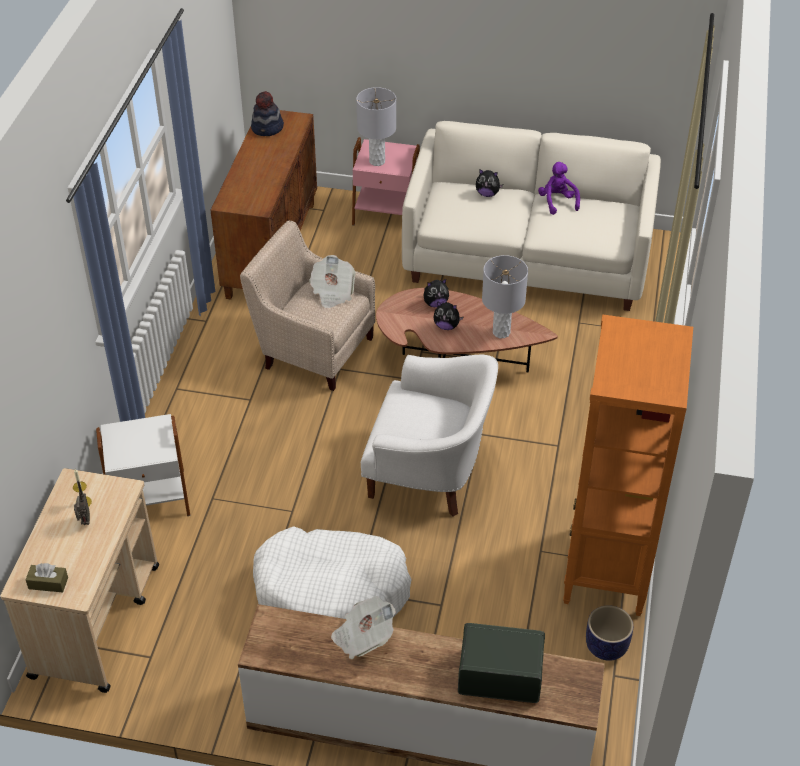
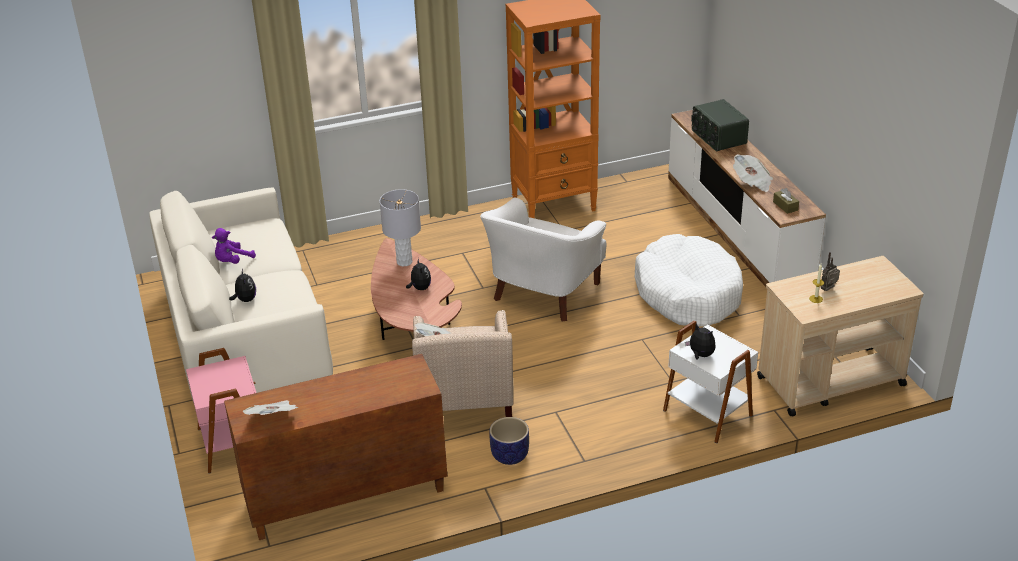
camera: 120 degrees left, 10 degrees down
brown tissue box [26,563,68,592] -> brown tissue box moved to [773,188,799,214]
hat [251,91,284,136] -> newspaper [243,400,298,415]
grey table lamp [356,87,396,166] -> none
white armchair [361,355,498,517] -> white armchair turned 135 degrees counterclockwise [480,197,607,322]
plush toy [424,279,449,307] -> plush toy moved to [685,323,716,360]
planter [586,605,633,661] -> planter moved to [489,417,529,465]

